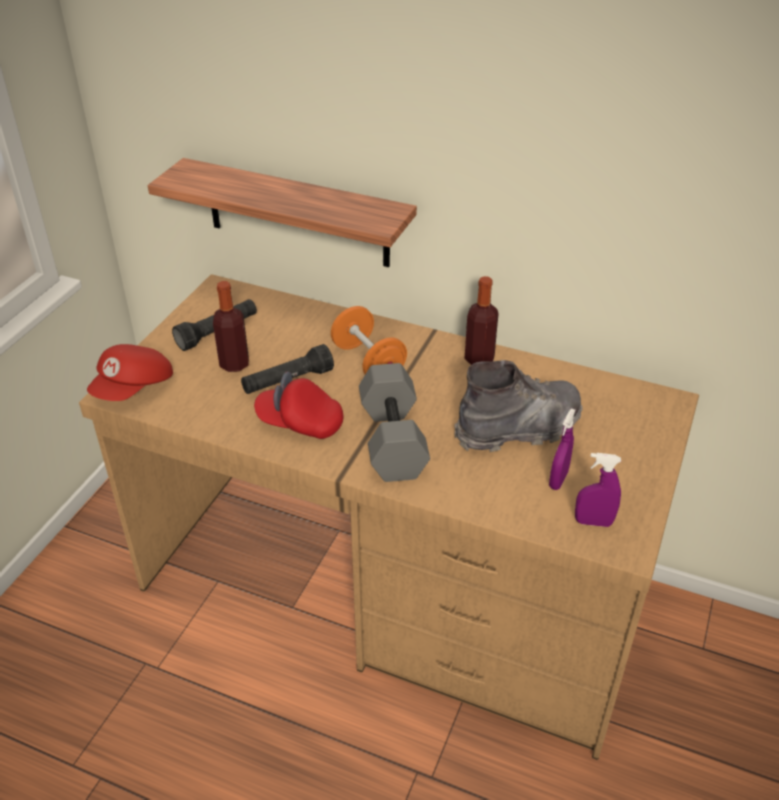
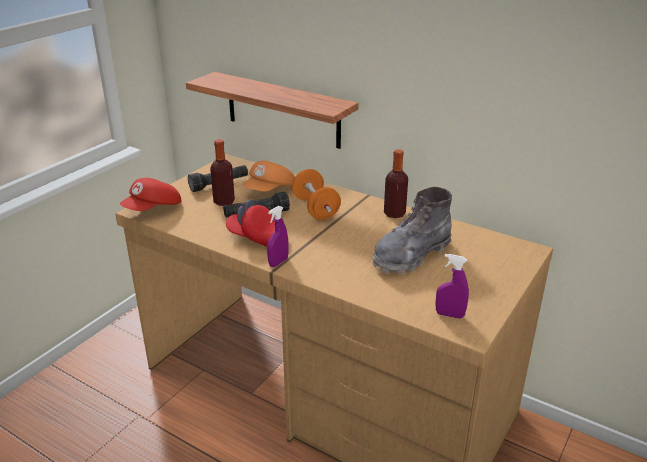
camera: 10 degrees right, 10 degrees down
grey dumbbell [359,363,430,482] -> none
grey boot [454,360,583,452] -> grey boot turned 150 degrees clockwise [373,187,452,274]
purple spray bottle [549,408,576,490] -> purple spray bottle moved to [267,206,288,267]
none -> orange cap [243,161,295,192]

